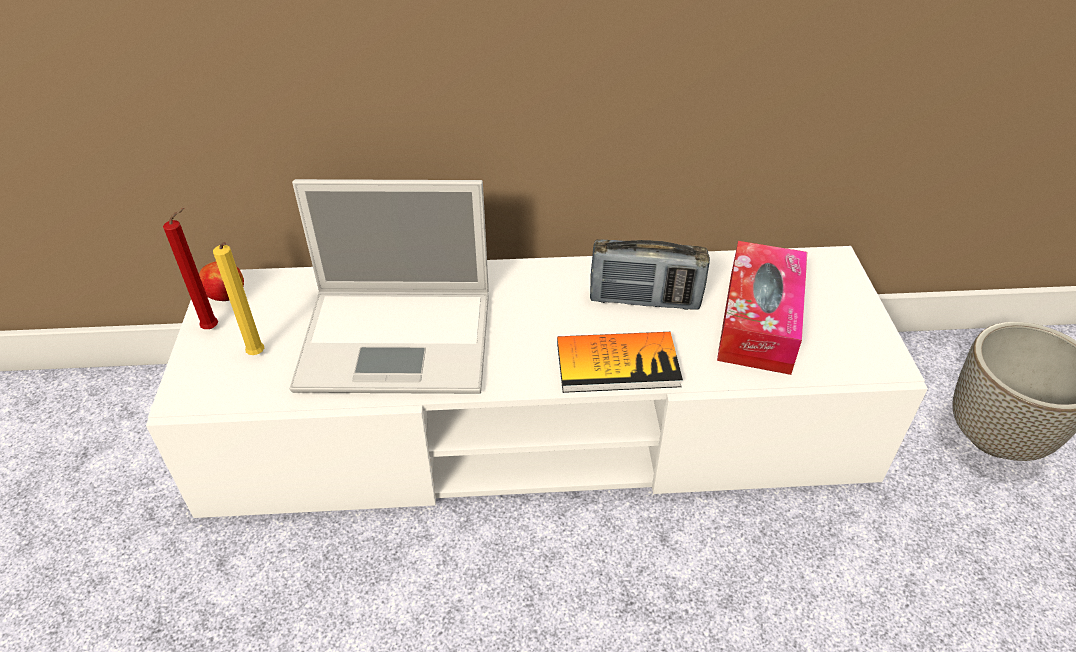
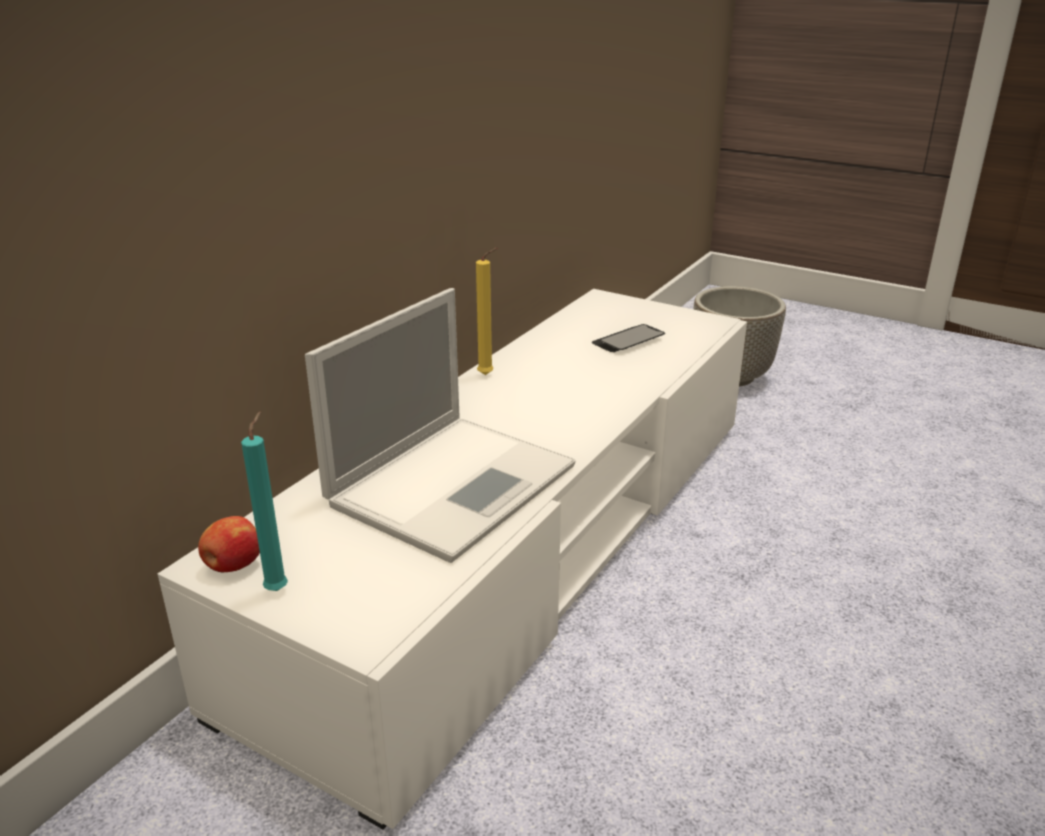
camera: 55 degrees left, 15 degrees down
red candle [163,208,218,329] -> turquoise candle [241,412,288,591]
yellow candle [213,242,264,355] -> yellow candle moved to [476,248,497,375]
book [557,332,683,393] -> none
radio [590,239,710,310] -> none
tissue box [717,241,807,375] -> phone [592,324,665,352]

